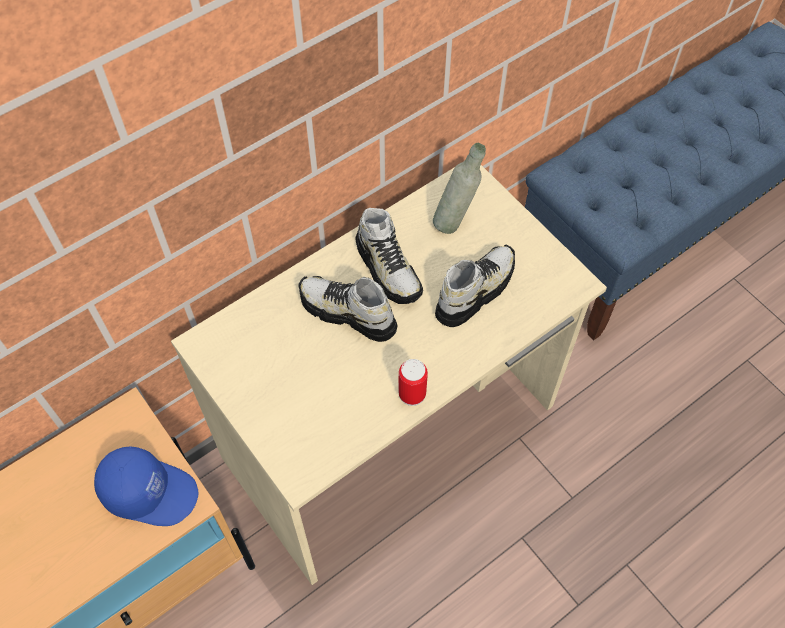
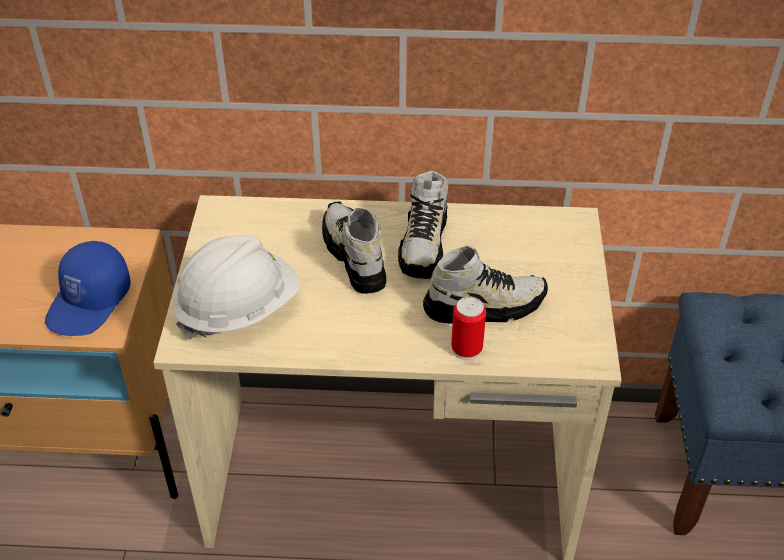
camera: 40 degrees right, 15 degrees down
blue cap [94,447,198,526] -> blue cap turned 60 degrees clockwise [45,241,130,336]
can [398,359,428,406] -> can moved to [451,296,486,360]
grey bottle [433,143,486,234] -> none
none -> white hard hat [173,235,301,340]

